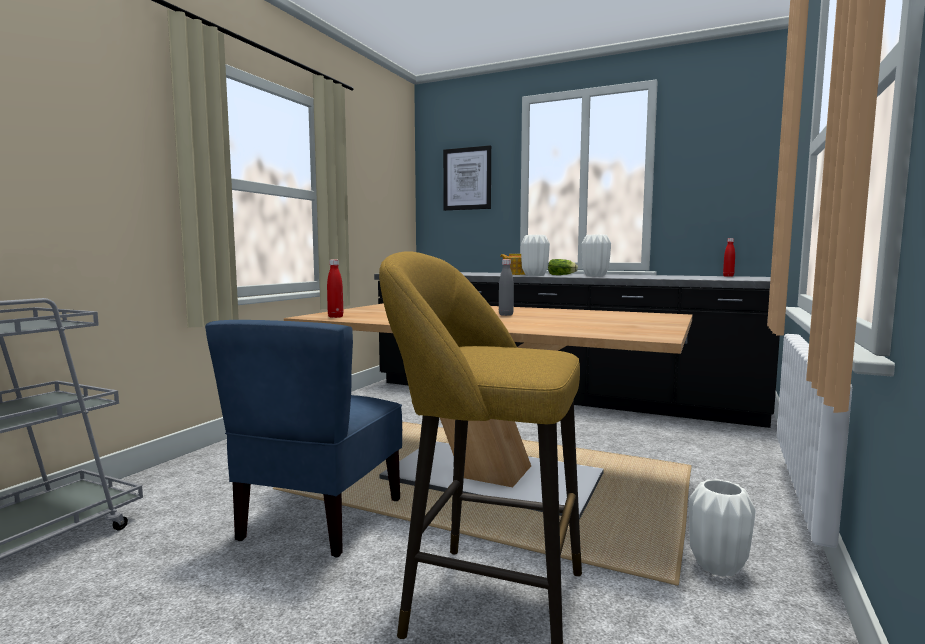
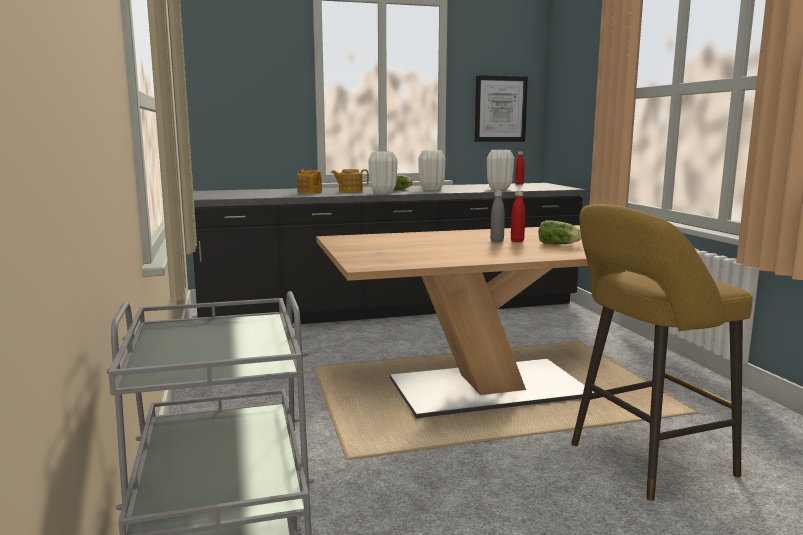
camera: 40 degrees left, 5 degrees up
blue chair [205,320,402,557] -> none
red bottle [327,259,343,318] -> red bottle moved to [511,191,525,242]
picture [443,145,491,211] -> picture moved to [475,75,528,142]
white vase [689,479,755,577] -> white vase moved to [487,150,514,190]
none -> teapot [297,170,322,194]
none -> lettuce [538,220,581,244]

